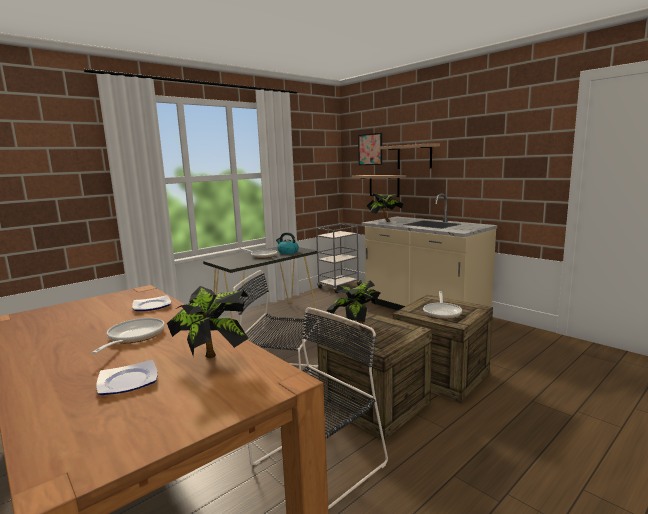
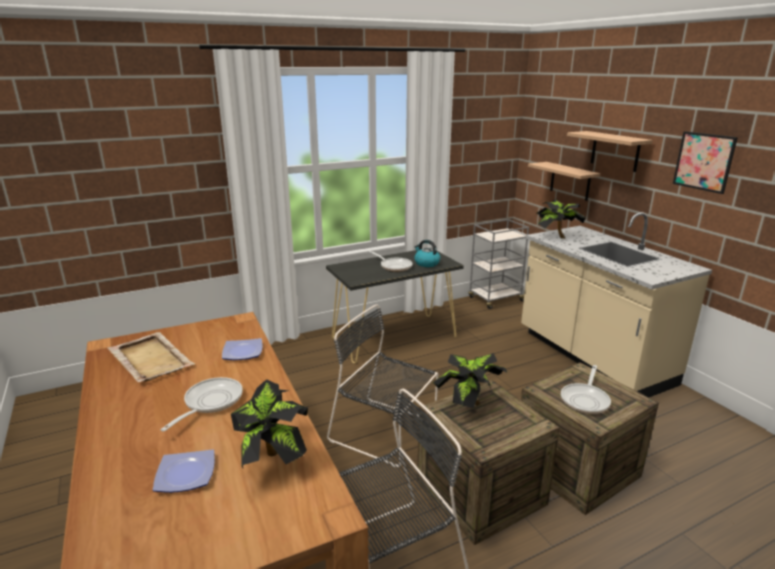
camera: 15 degrees right, 10 degrees up
picture [358,133,382,165] -> picture moved to [673,131,738,194]
none -> beige tray [108,332,195,382]

